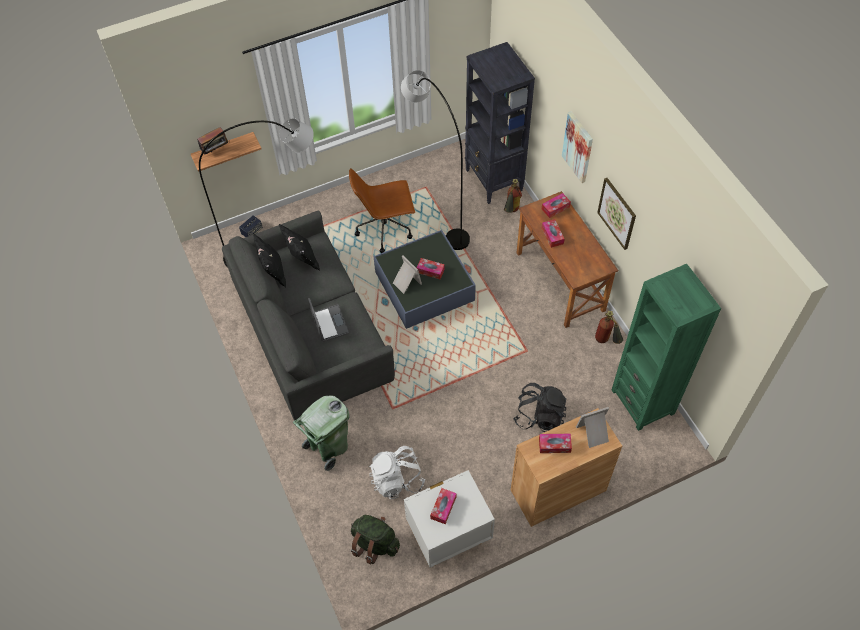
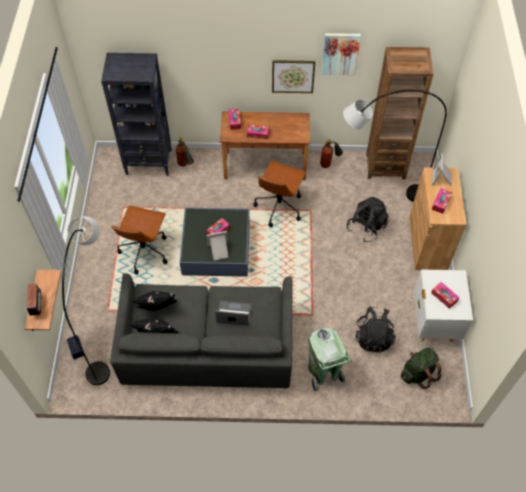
camera: 65 degrees left, 0 degrees up
white backpack [369,446,425,499] -> black backpack [355,306,396,353]
grey floor lamp [401,70,470,250] -> grey floor lamp moved to [343,90,447,202]
picture [562,111,593,183] -> picture moved to [322,33,361,76]
green bookcase [612,264,721,431] -> brown bookcase [366,47,434,179]
none -> brown office chair [253,161,306,227]

